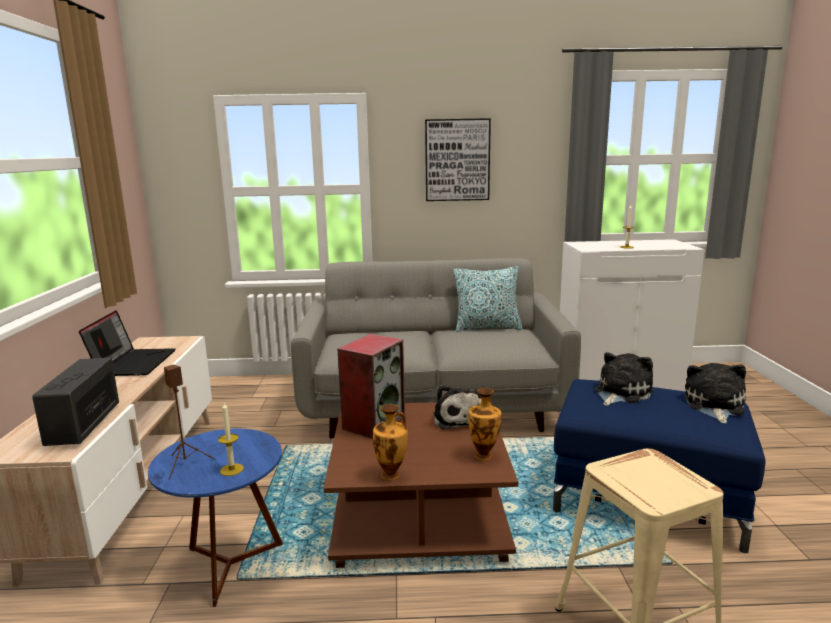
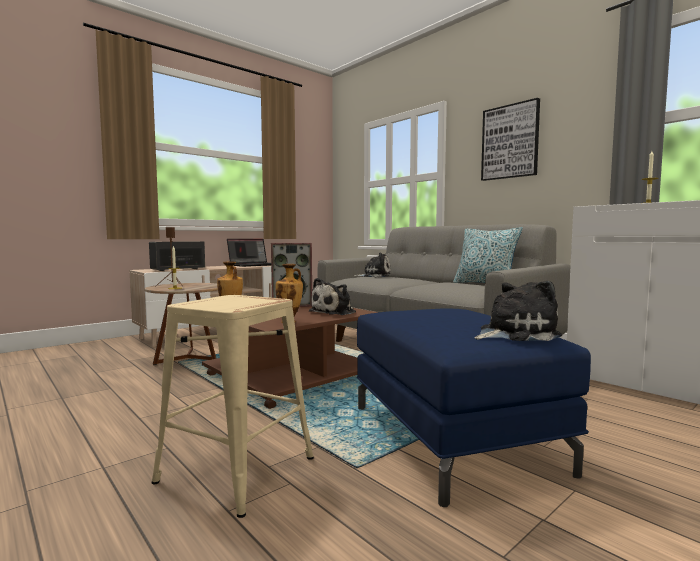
camera: 50 degrees right, 10 degrees down
blue side table [148,429,283,607] -> brown side table [145,283,218,365]
plush toy [595,352,653,406] -> plush toy moved to [354,253,391,278]

